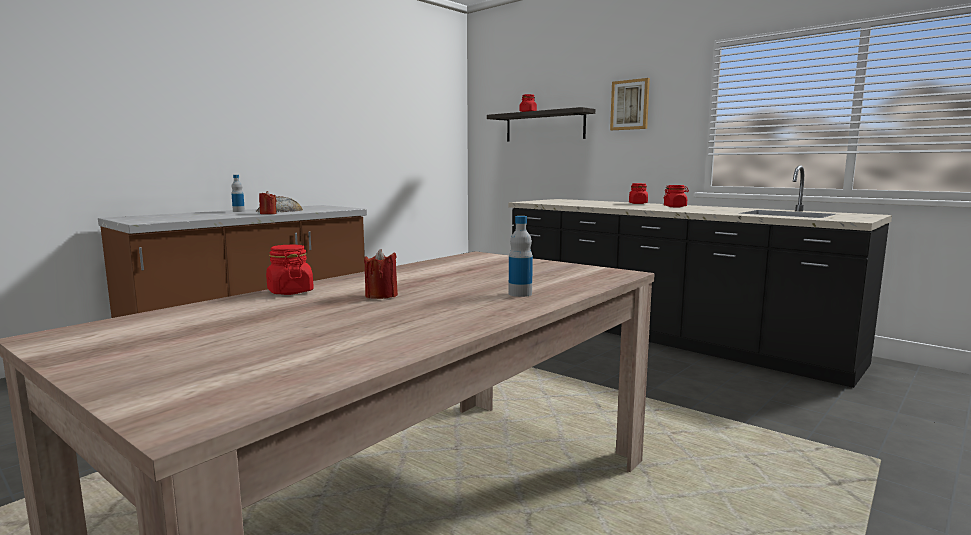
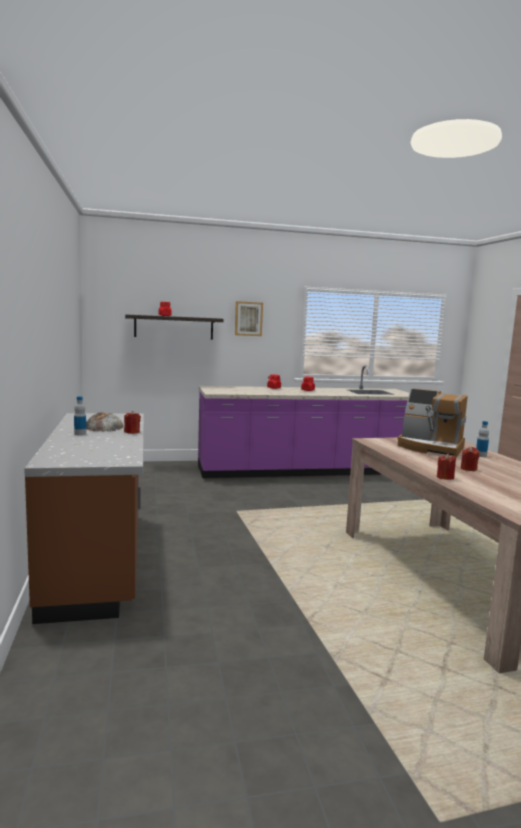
camera: 55 degrees left, 0 degrees up
red jar [266,244,314,295] -> red candle [437,454,456,480]
black counter [508,165,892,388] -> purple counter [198,365,409,478]
none -> coffee machine [398,388,468,458]

